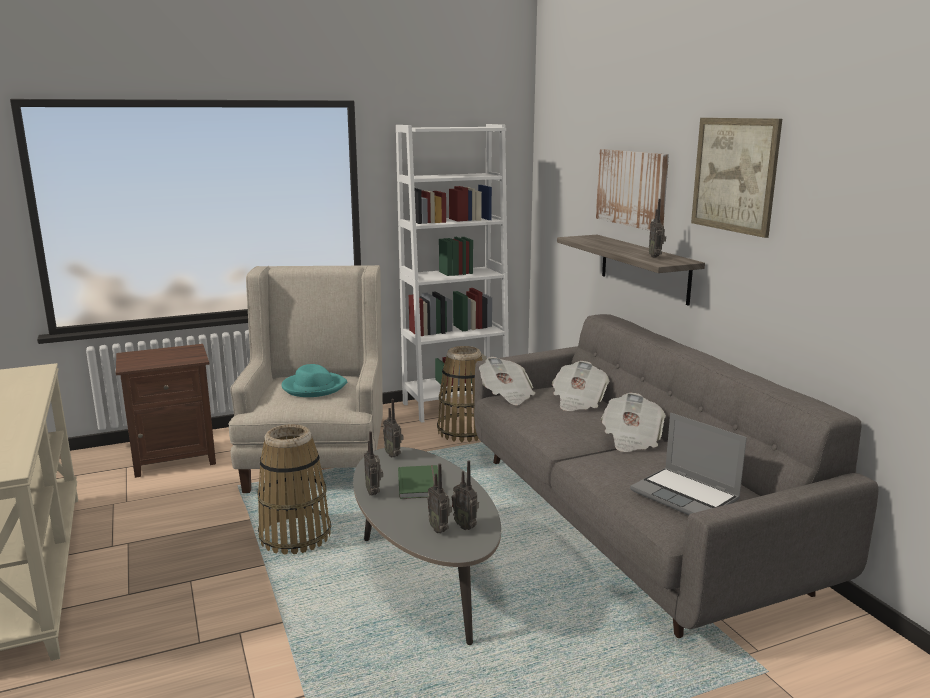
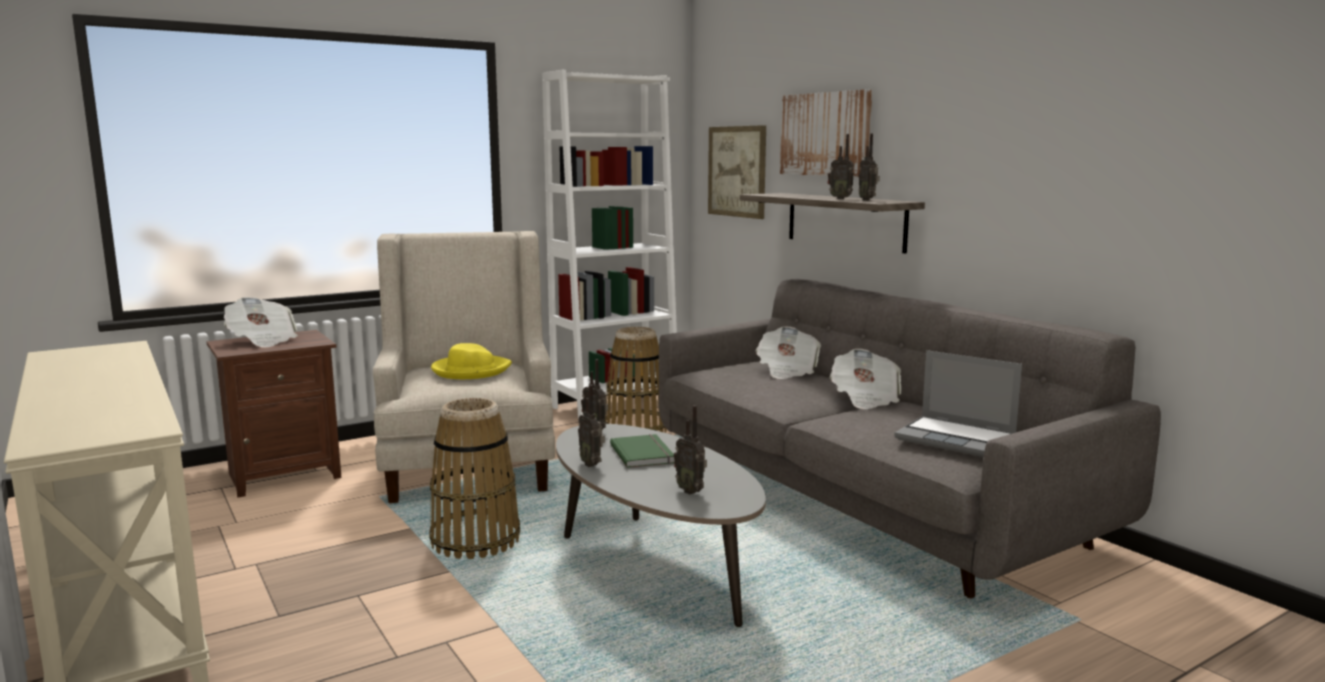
camera: 10 degrees left, 5 degrees down
turquoise hat [281,364,347,397] -> yellow hat [431,343,512,379]
radio [452,461,479,530] -> radio moved to [828,134,854,199]
newspaper [479,357,535,405] -> newspaper moved to [224,297,298,348]
picture [691,118,782,238] -> picture moved to [708,125,766,219]

